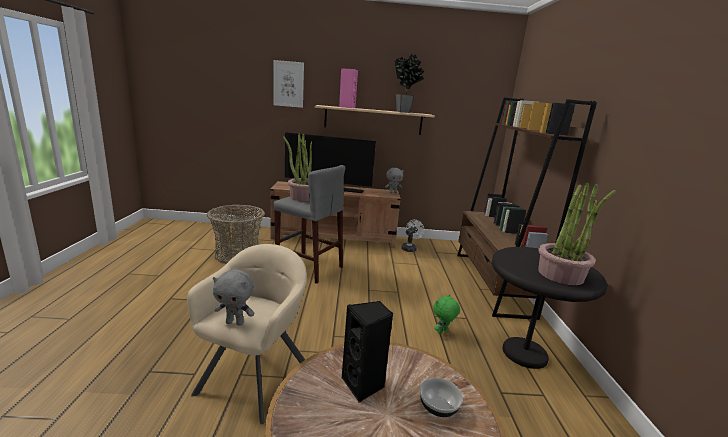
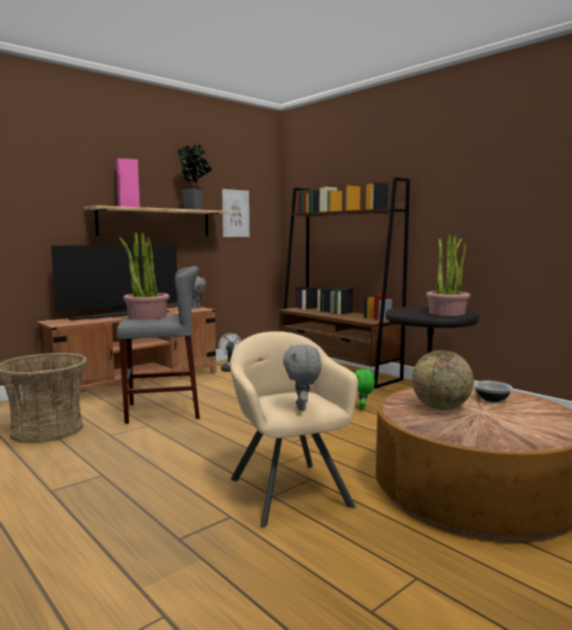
camera: 40 degrees left, 10 degrees down
grey plush toy [213,269,254,326] -> grey plush toy turned 120 degrees clockwise [283,344,321,411]
picture [274,60,304,108] -> picture moved to [222,189,249,237]
black speaker [342,301,393,402] -> globe [412,350,474,410]

